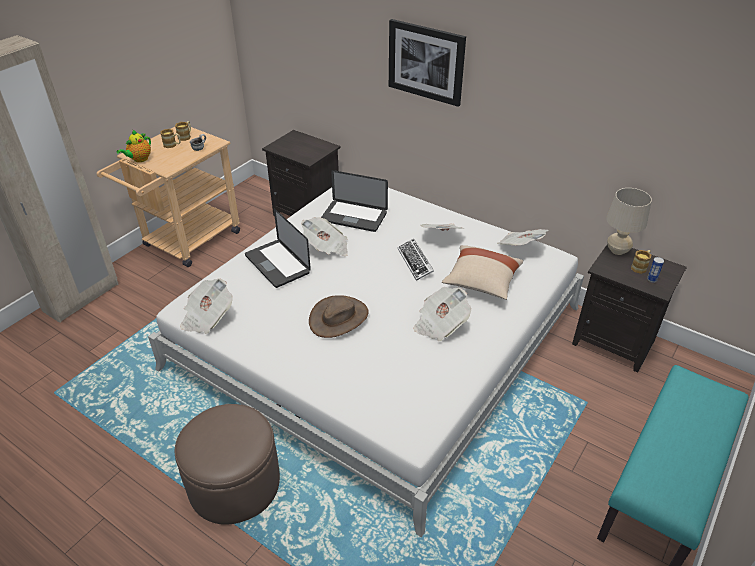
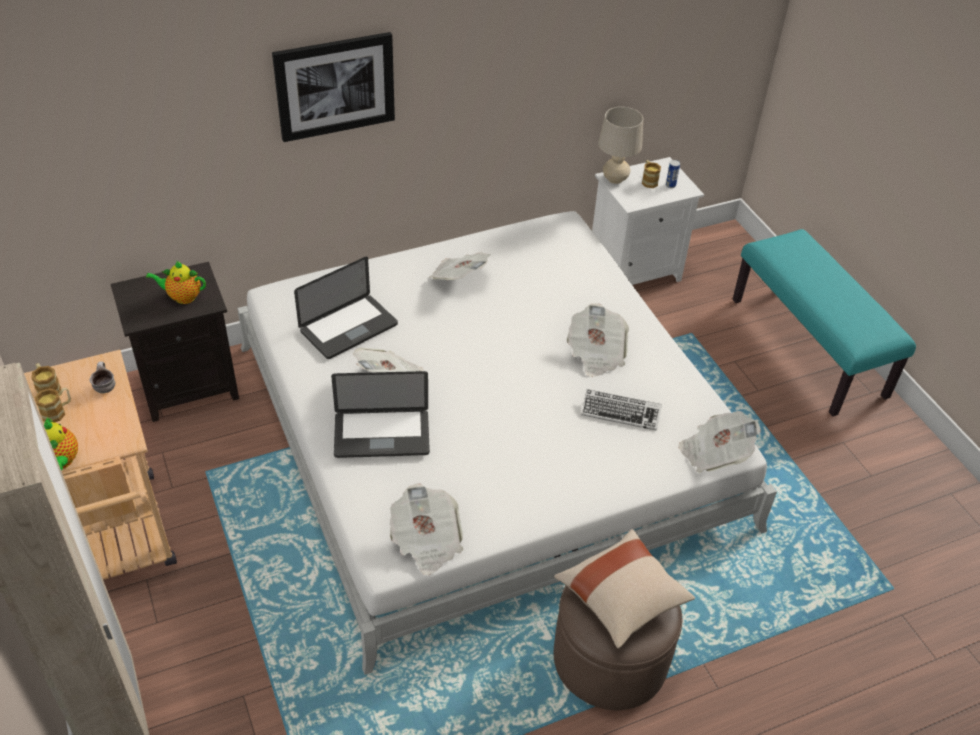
camera: 60 degrees left, 5 degrees up
brown hat [309,295,369,338] -> none
keyboard [398,239,434,281] -> keyboard moved to [581,389,662,431]
beige pillow [442,245,523,300] -> beige pillow moved to [554,529,695,649]
newspaper [497,229,548,245] -> newspaper moved to [678,411,761,473]
black nightstand [572,245,687,373] -> white nightstand [592,157,704,285]
none -> teapot [146,261,206,304]

